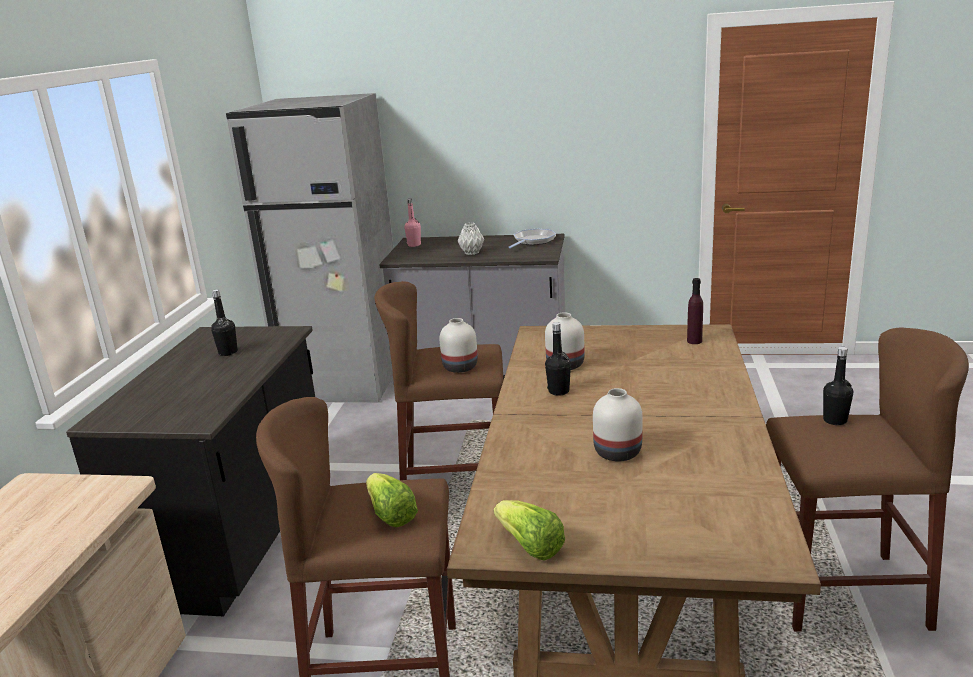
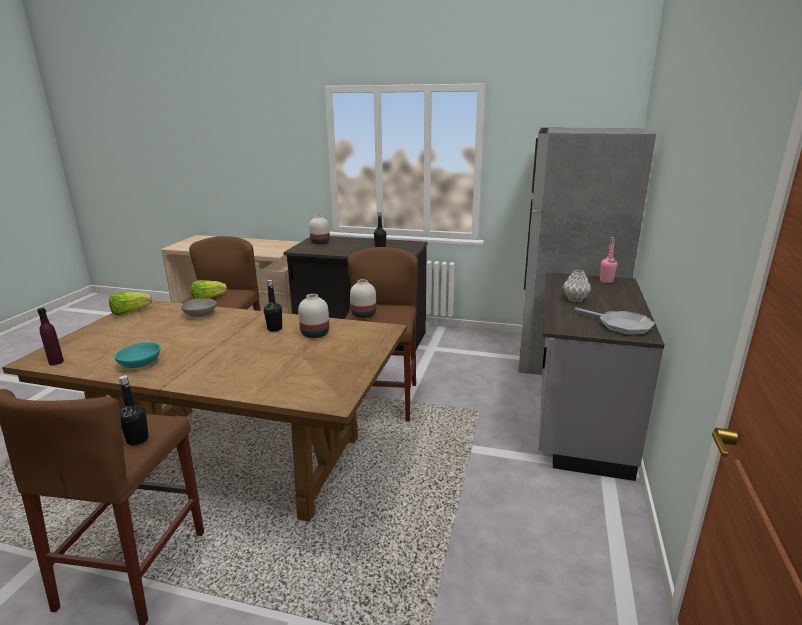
camera: 95 degrees right, 0 degrees up
white vase [593,388,643,461] -> white vase moved to [309,215,330,244]
purple bottle [687,278,703,344] -> purple bottle moved to [37,308,64,365]
none -> turquoise bowl [114,342,160,368]
none -> grey bowl [181,298,217,317]

